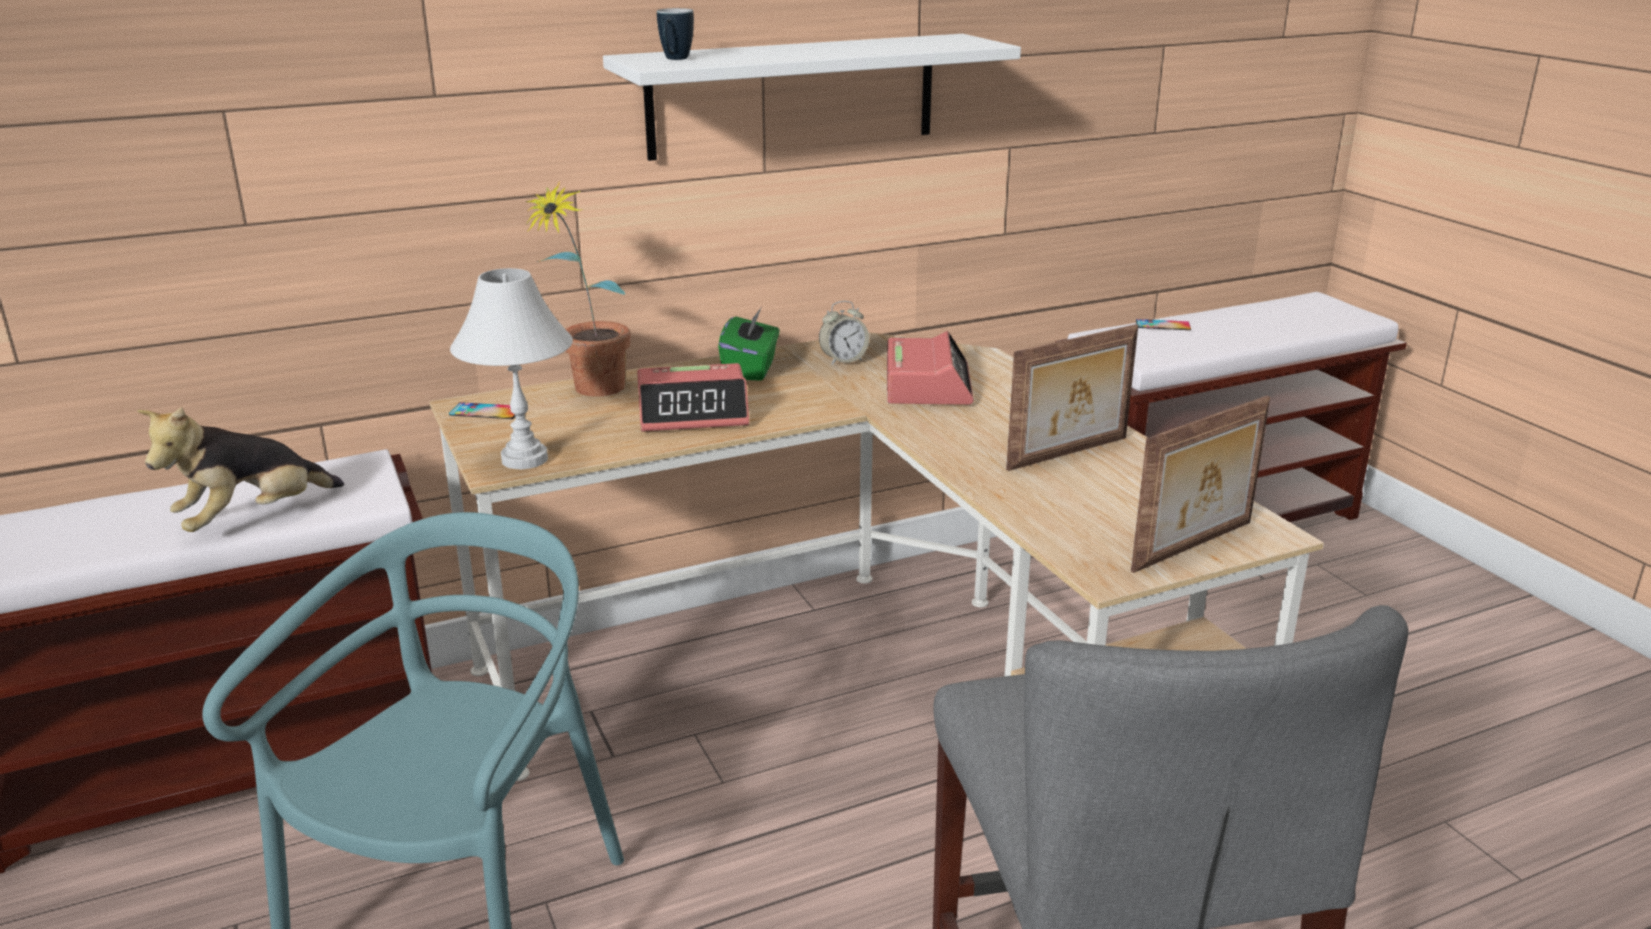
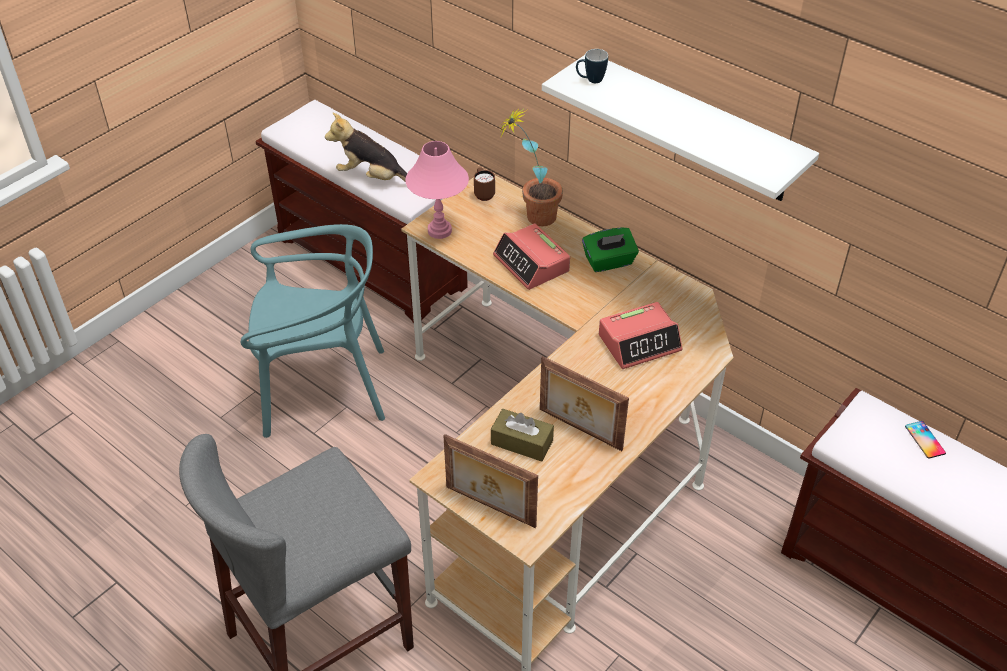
camera: 65 degrees right, 20 degrees up
phone [449,402,515,419] -> brown mug [474,167,495,201]
white table lamp [450,268,573,469] -> pink table lamp [405,141,469,239]
alarm clock [819,301,869,365] -> none
none -> brown tissue box [491,409,554,462]

